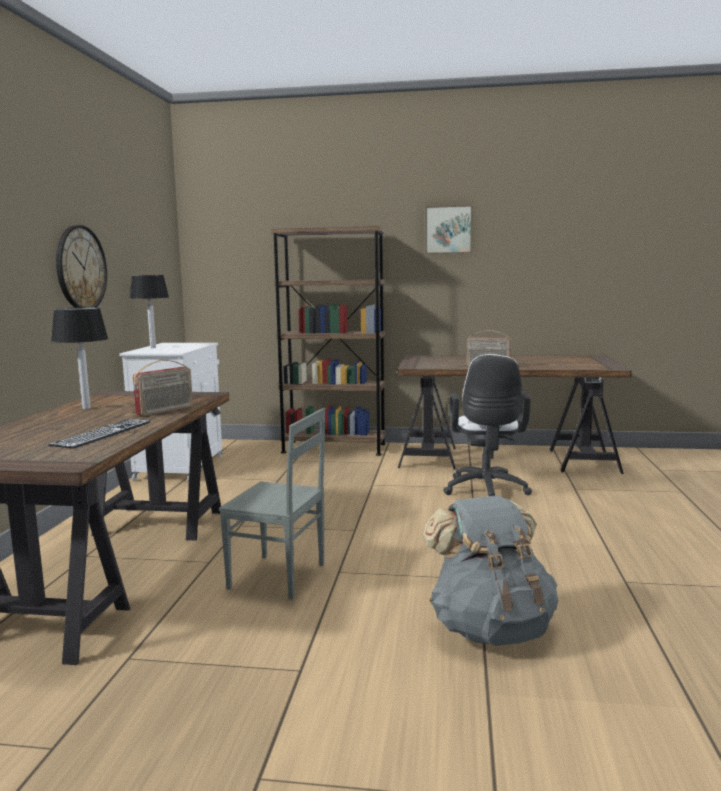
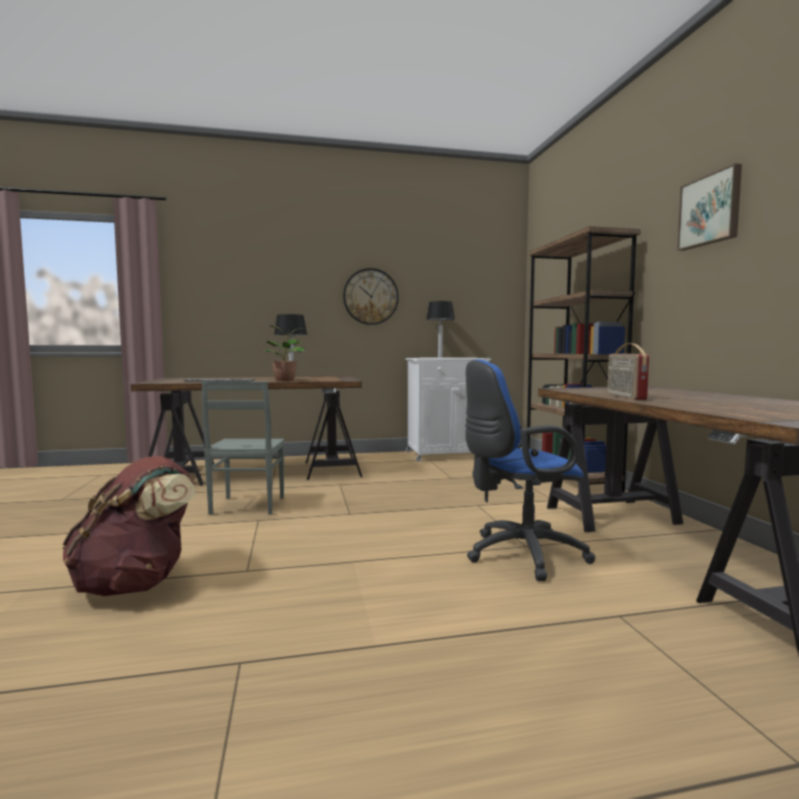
camera: 70 degrees right, 5 degrees down
radio [133,360,193,416] -> potted plant [263,325,306,381]
grey backpack [423,495,558,646] -> brown backpack [62,456,195,596]
white office chair [443,354,532,496] -> blue office chair [465,359,595,581]

